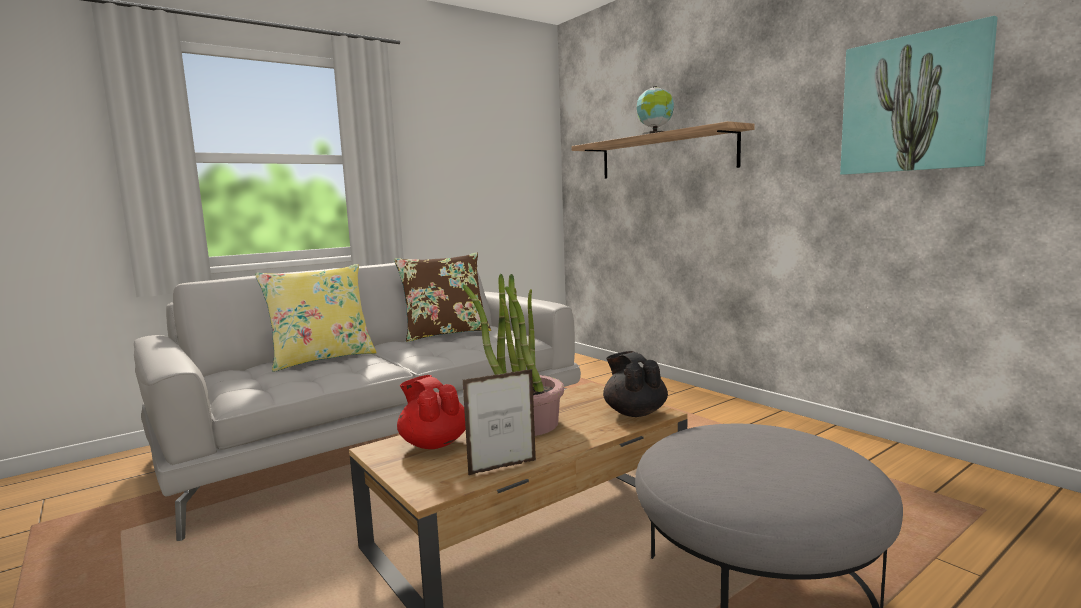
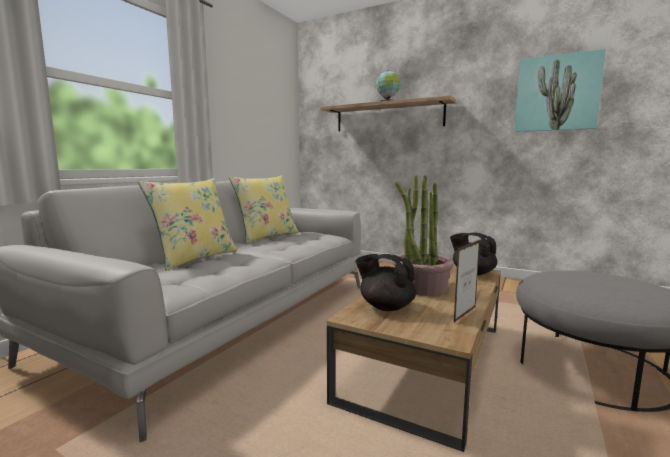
camera: 25 degrees left, 0 degrees up
brown pillow [394,252,491,342] -> yellow pillow [229,175,299,243]
red teapot [397,375,466,449] -> black teapot [355,254,416,311]

